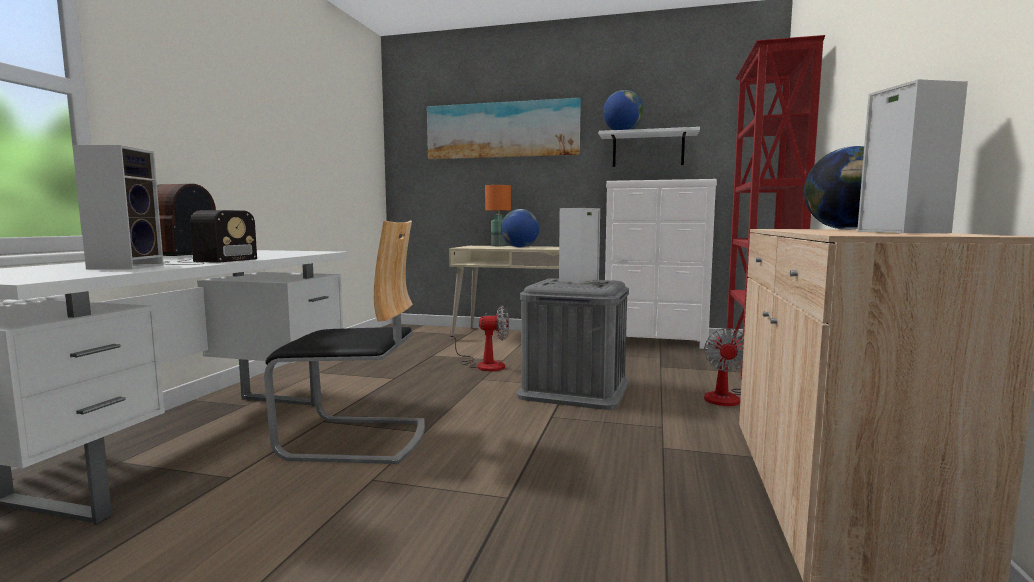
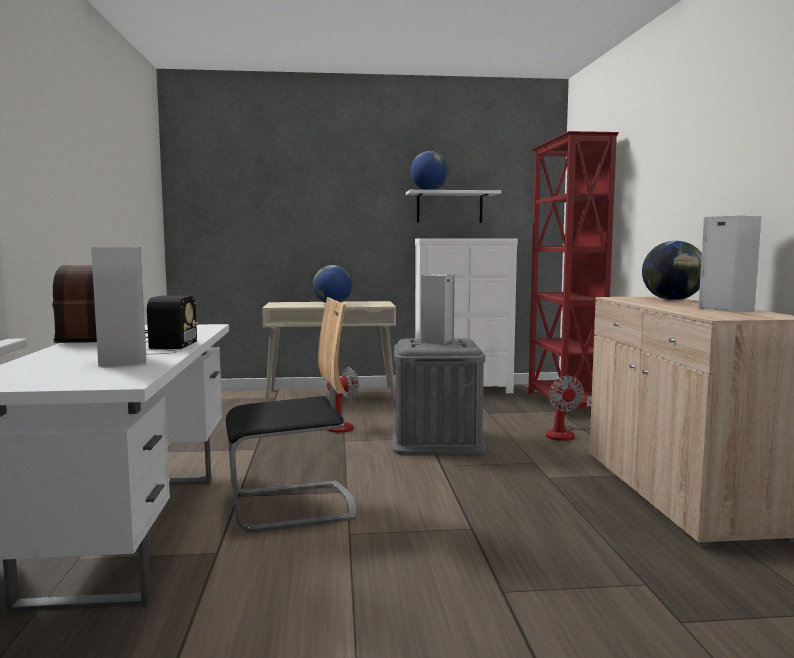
camera: 20 degrees left, 0 degrees up
picture [427,98,581,159] -> none
orange table lamp [485,185,511,246] -> none

